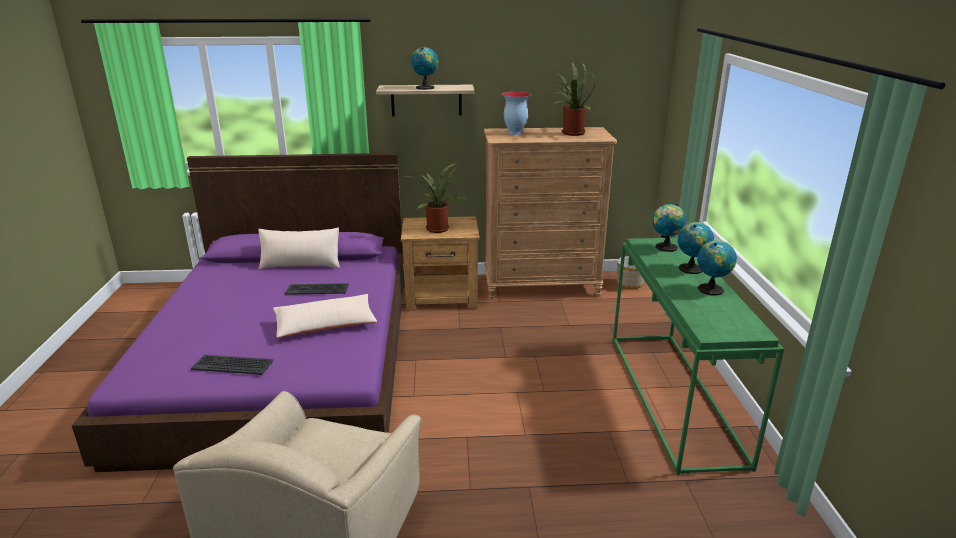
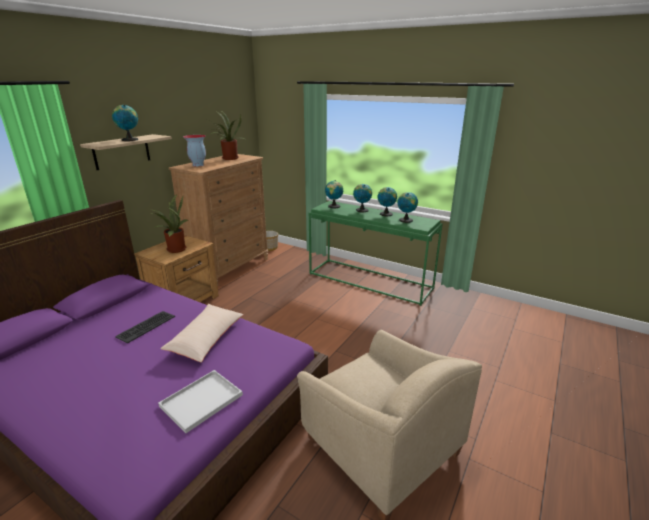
camera: 55 degrees left, 0 degrees up
keyboard [191,355,274,375] -> white tray [158,370,243,433]
beige pillow [258,228,340,270] -> none
none -> globe [397,192,418,223]

